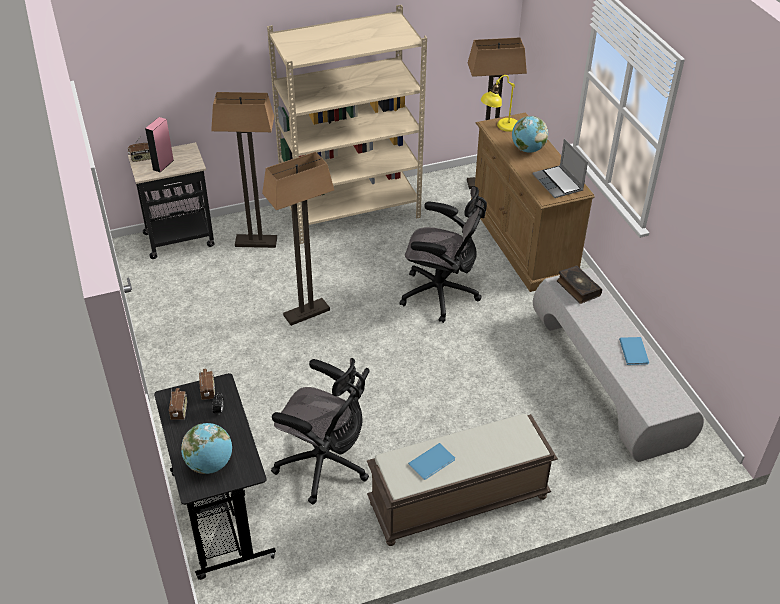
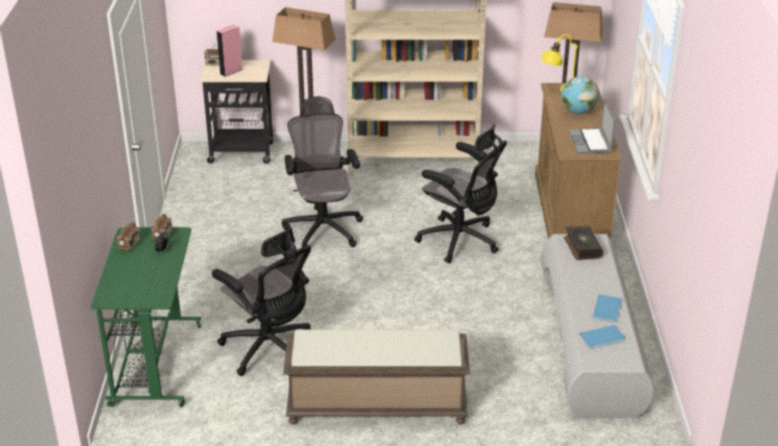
camera: 20 degrees right, 10 degrees down
black desk [154,373,276,580] -> green desk [91,227,201,407]
globe [181,423,232,474] -> none
floor lamp [262,152,334,326] -> office chair [282,96,363,247]
blue book [408,443,455,480] -> blue book moved to [579,325,626,349]

